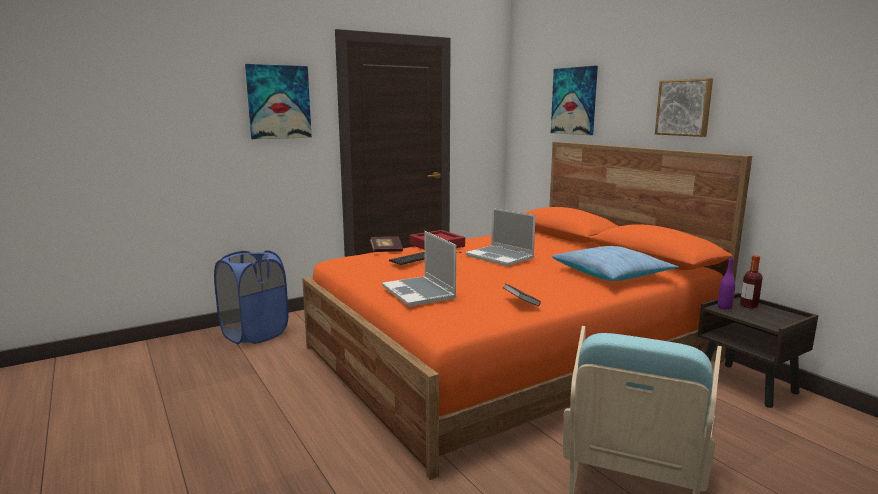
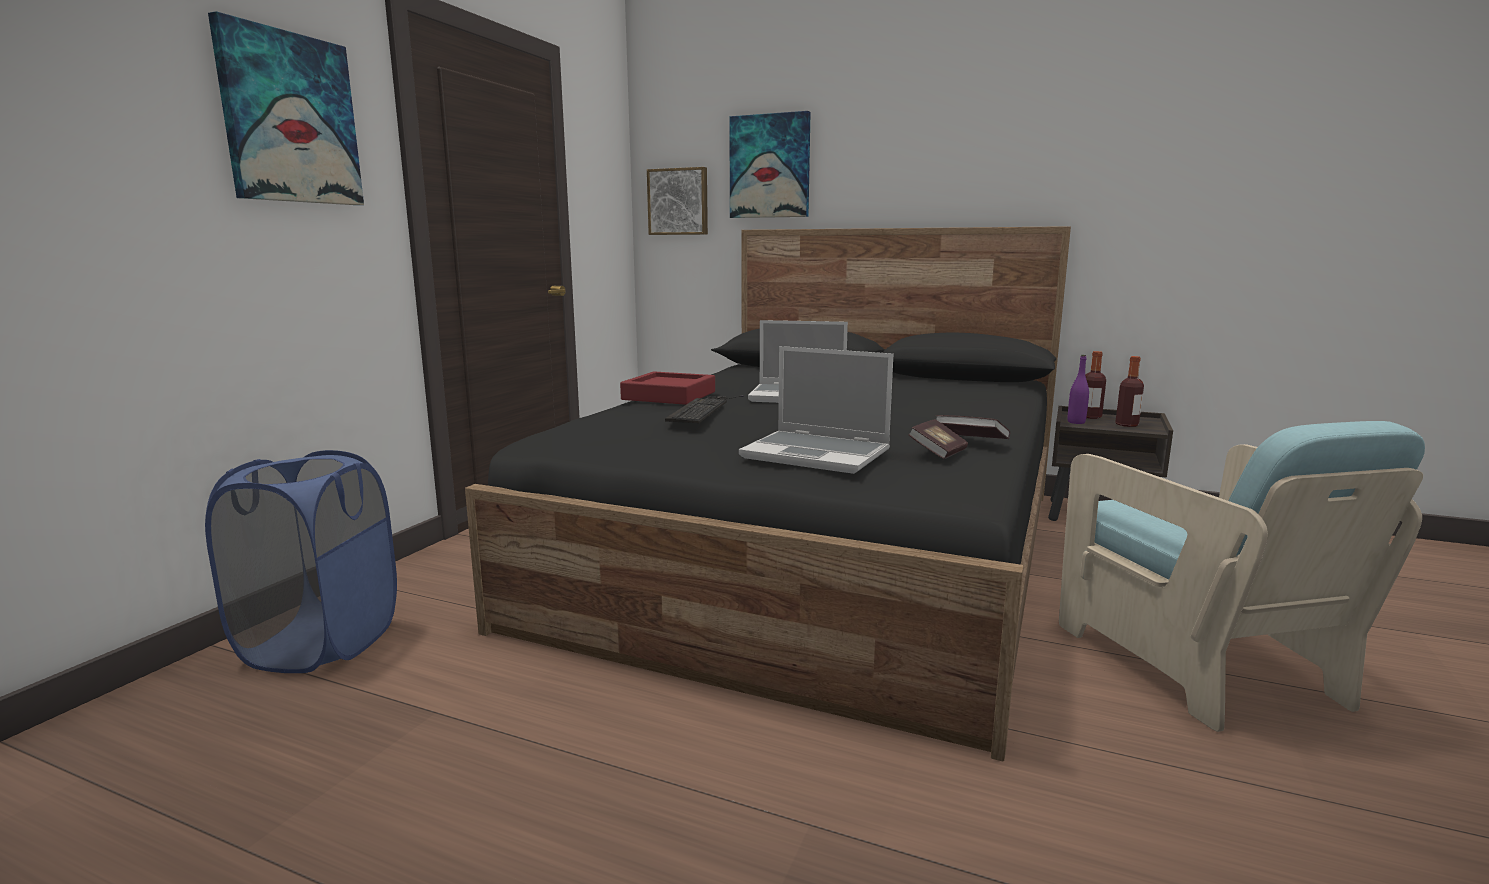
camera: 35 degrees left, 0 degrees up
orange bed [302,142,752,480] -> black bed [465,226,1071,762]
book [370,236,403,252] -> book moved to [908,419,968,459]
pillow [552,246,679,281] -> none
picture [655,78,713,137] -> picture moved to [647,167,708,235]
none -> bottle [1115,356,1144,427]

